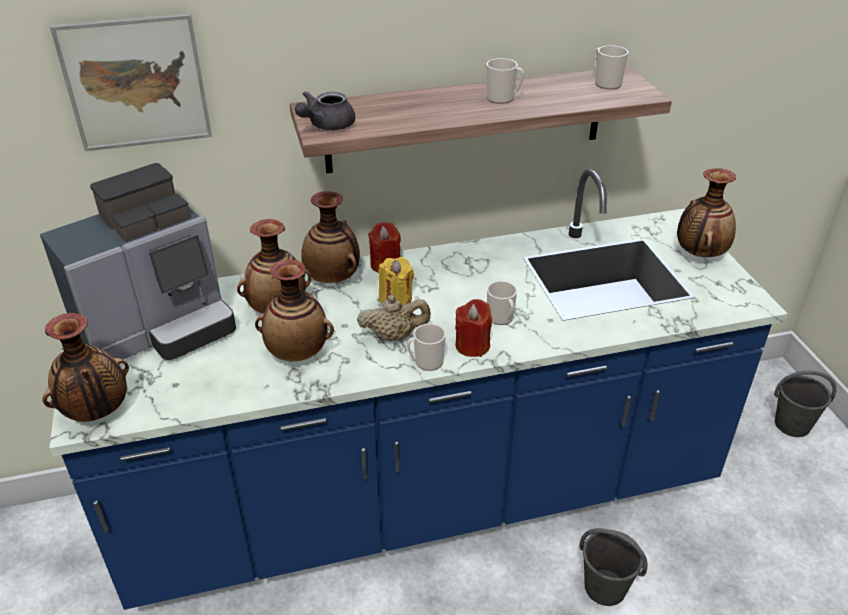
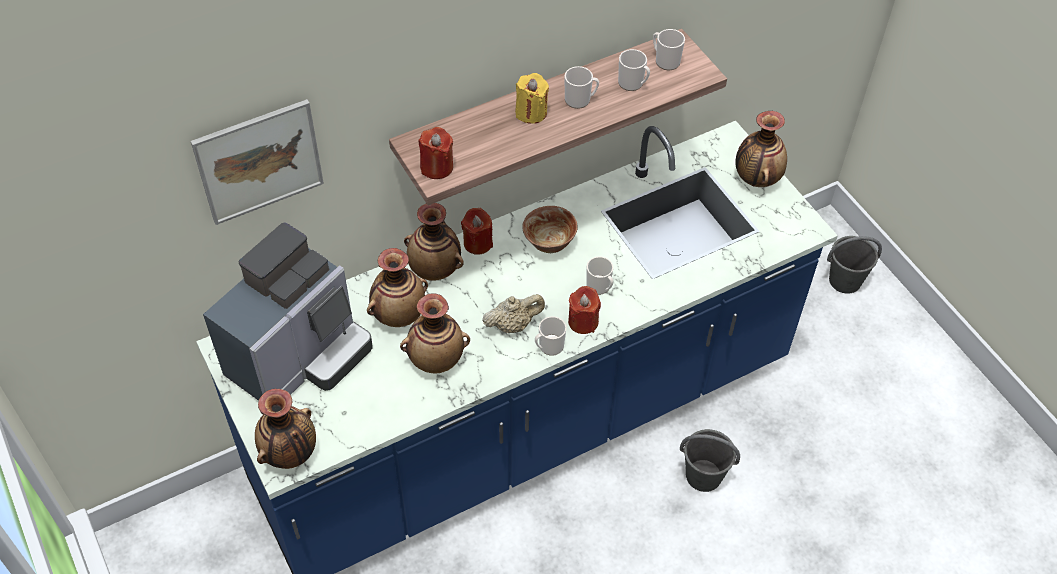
camera: 15 degrees left, 15 degrees up
grey teapot [295,91,355,130] -> red candle [418,127,453,179]
yellow candle [378,257,414,304] -> yellow candle moved to [515,73,549,124]
none -> bowl [522,206,577,253]
none -> mug [618,49,650,91]

